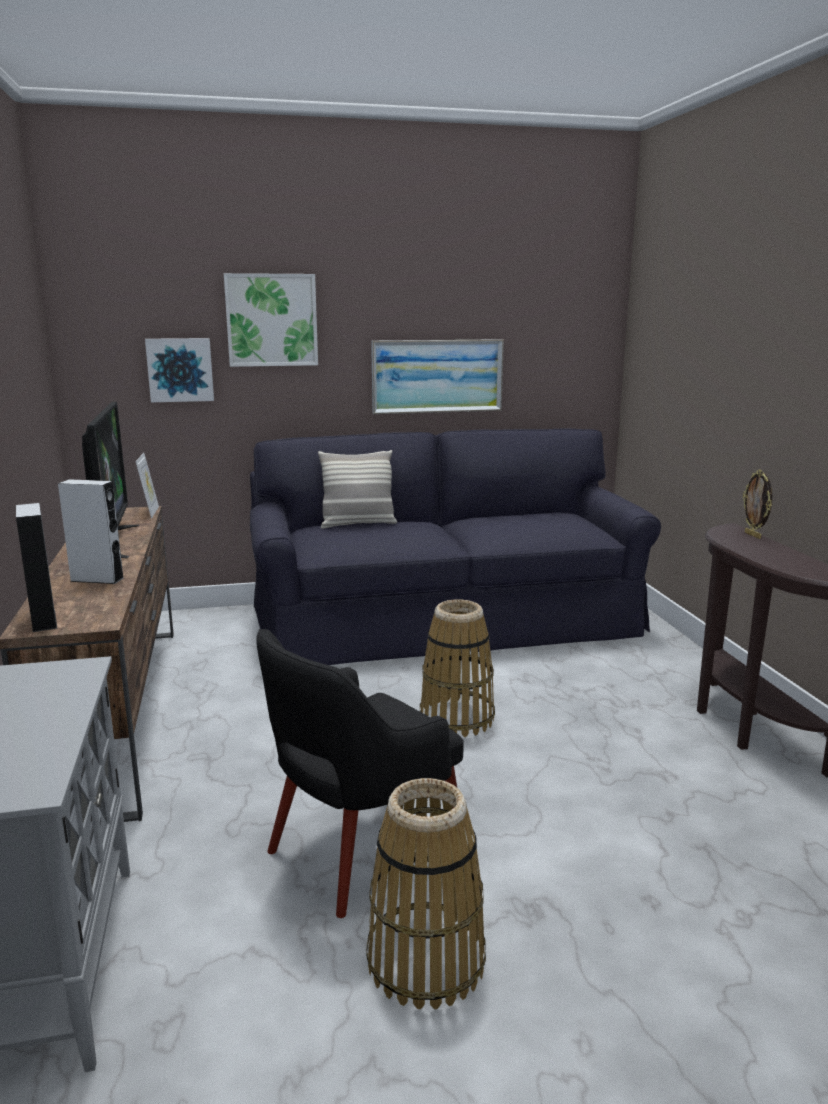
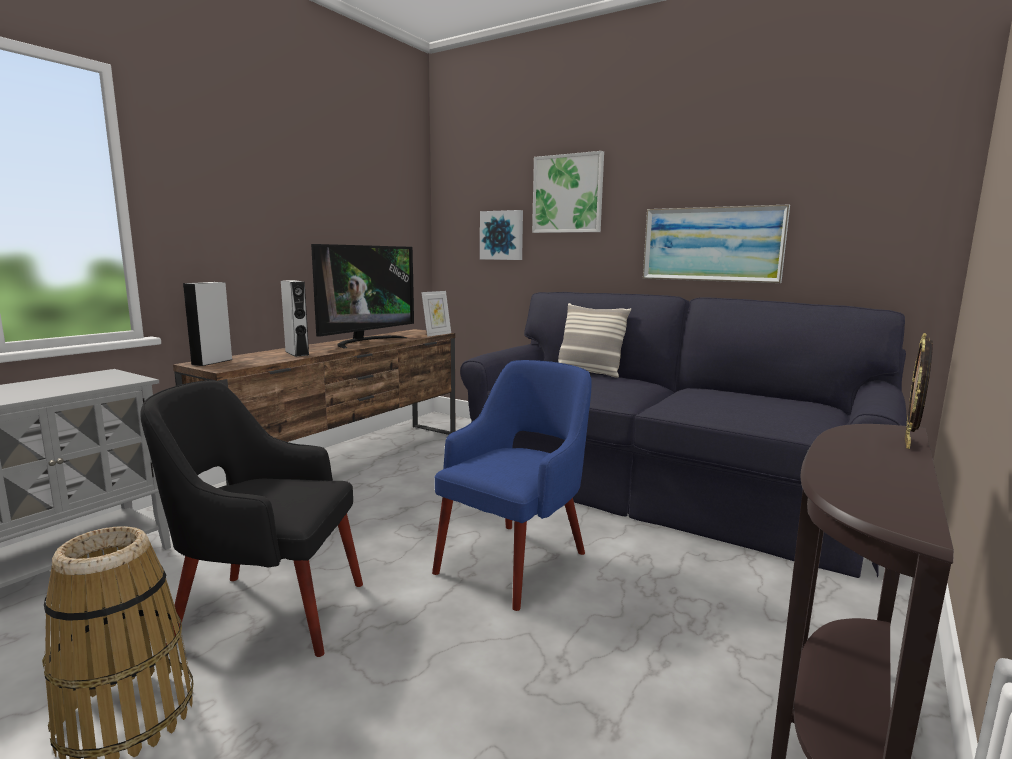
camera: 45 degrees right, 5 degrees down
basket [420,599,495,737] -> blue armchair [432,360,592,611]

